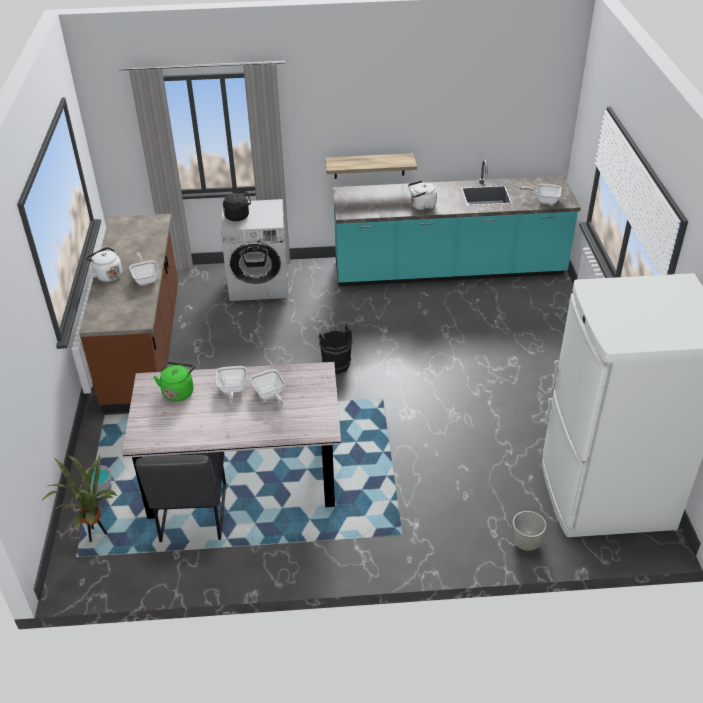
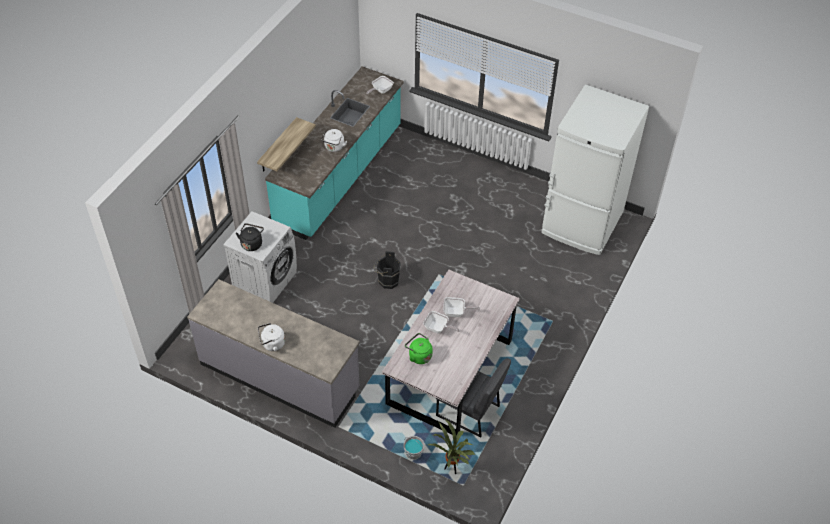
camera: 60 degrees left, 10 degrees up
brown counter [79,214,178,413] -> grey counter [187,279,360,428]
frying pan [129,252,159,285] -> none
grey planter [512,511,547,551] -> none

